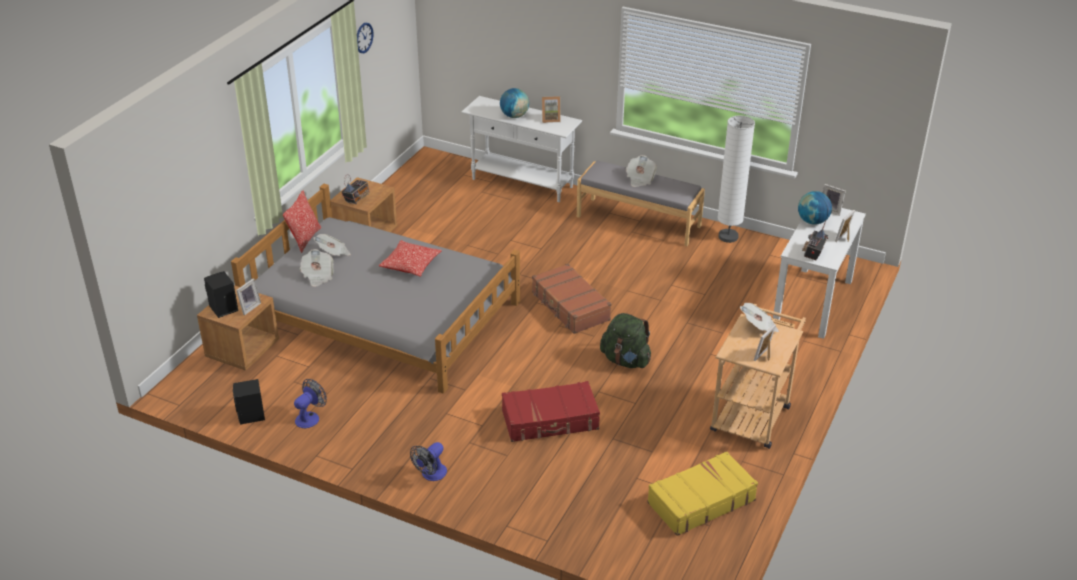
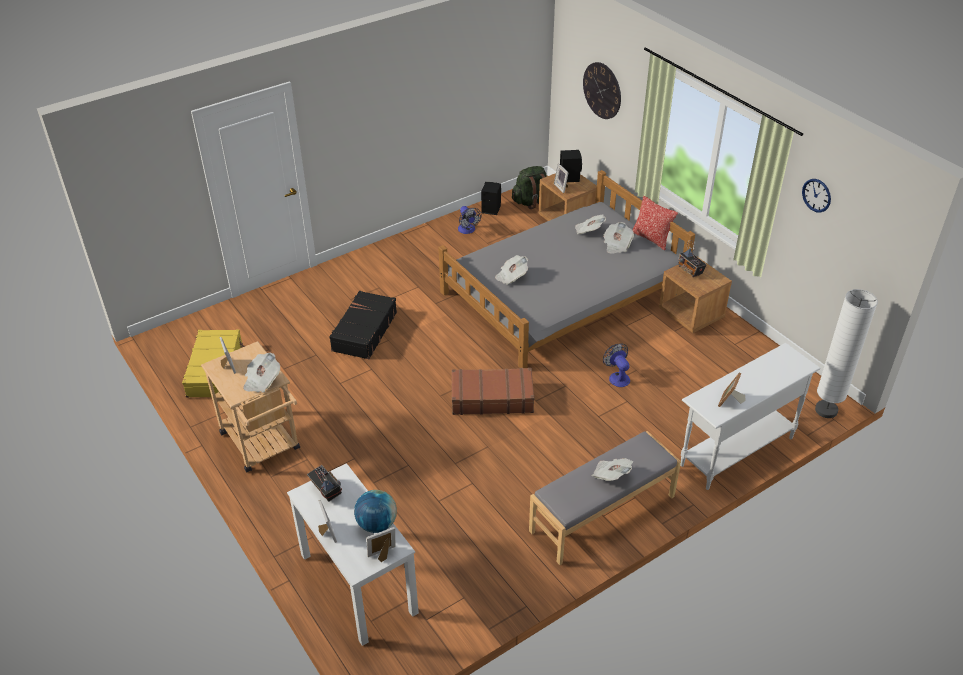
camera: 120 degrees right, 5 degrees up
pillow [379,240,442,277] -> none
fan [410,442,447,481] -> fan moved to [603,343,630,387]
globe [500,88,529,118] -> none
red suitcase [502,381,600,442] -> black suitcase [329,291,397,359]
green backpack [600,313,651,368] -> green backpack moved to [512,166,546,209]
white floor lamp [717,115,755,243] -> white floor lamp moved to [815,289,878,418]
none -> newspaper [495,255,528,285]
none -> wall clock [583,62,621,119]

